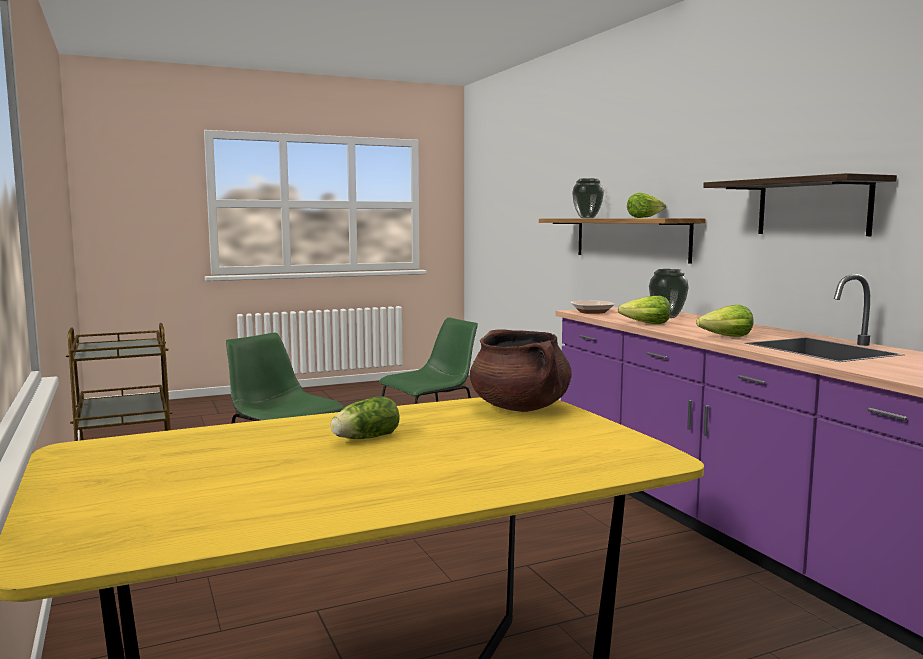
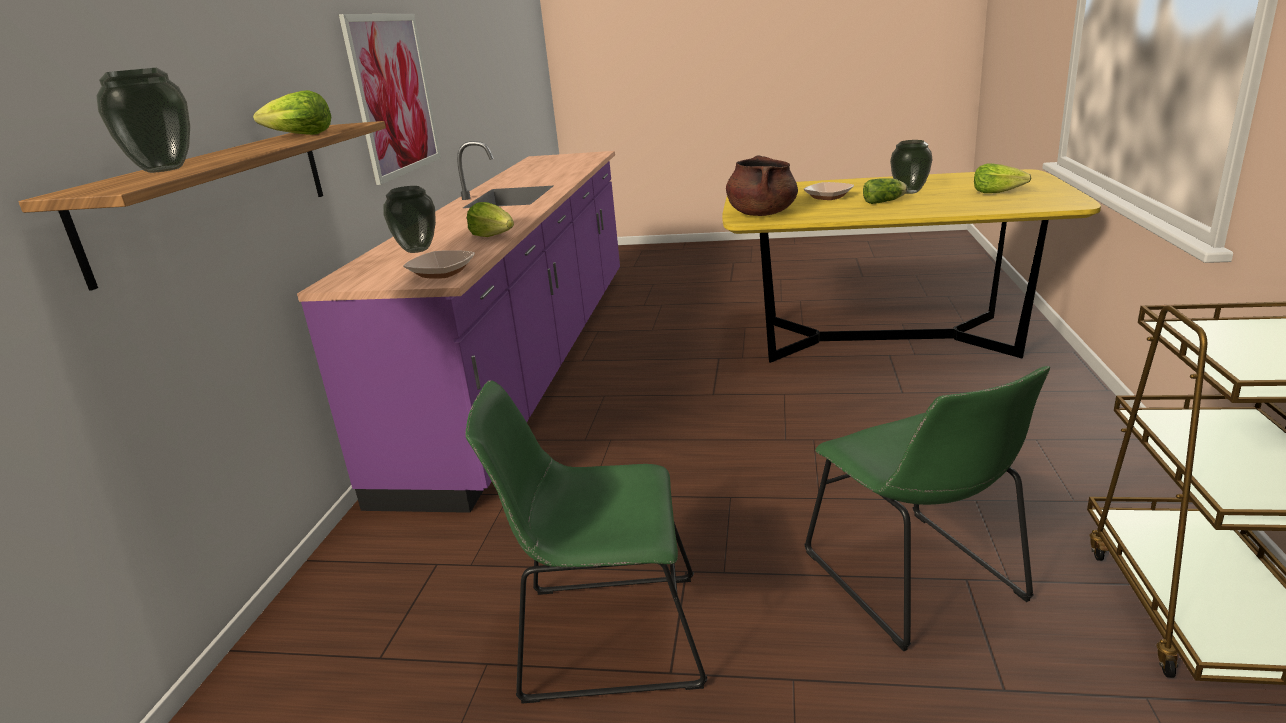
camera: 145 degrees left, 15 degrees up
lettuce [696,305,754,337] -> lettuce moved to [974,163,1031,193]
shelf [703,173,897,236] -> picture [339,14,441,185]
none -> bowl [803,182,854,200]
none -> vase [890,140,933,194]

